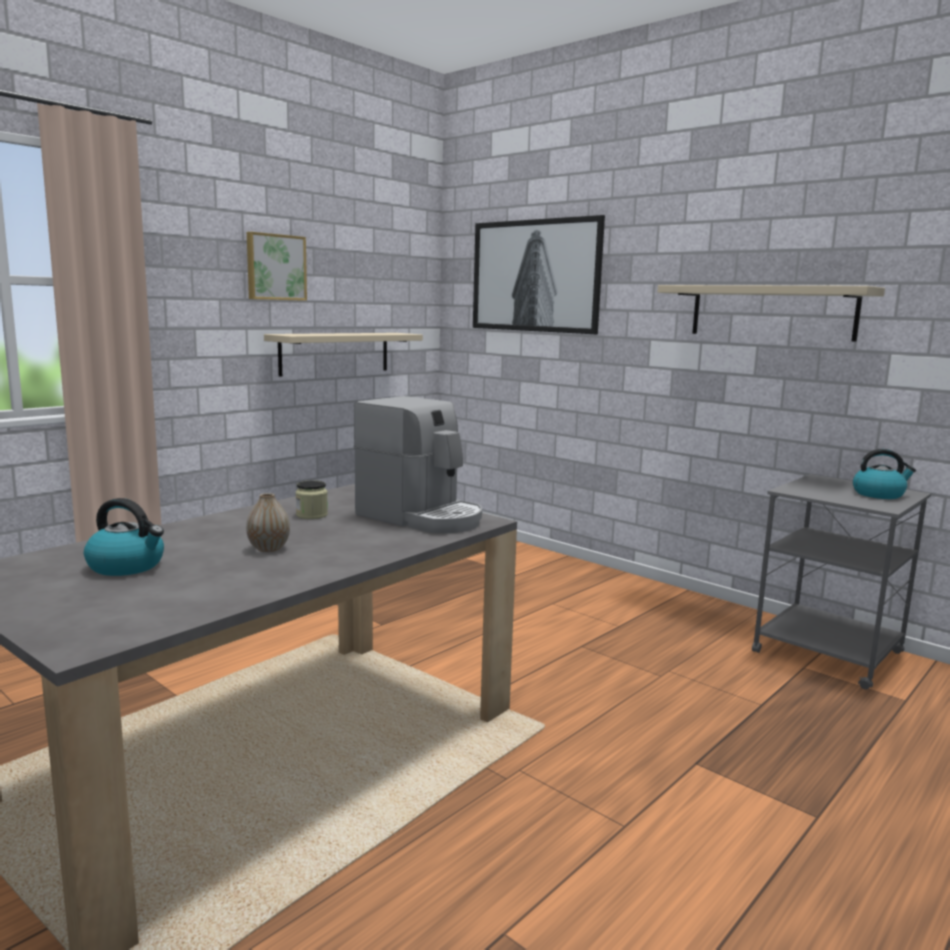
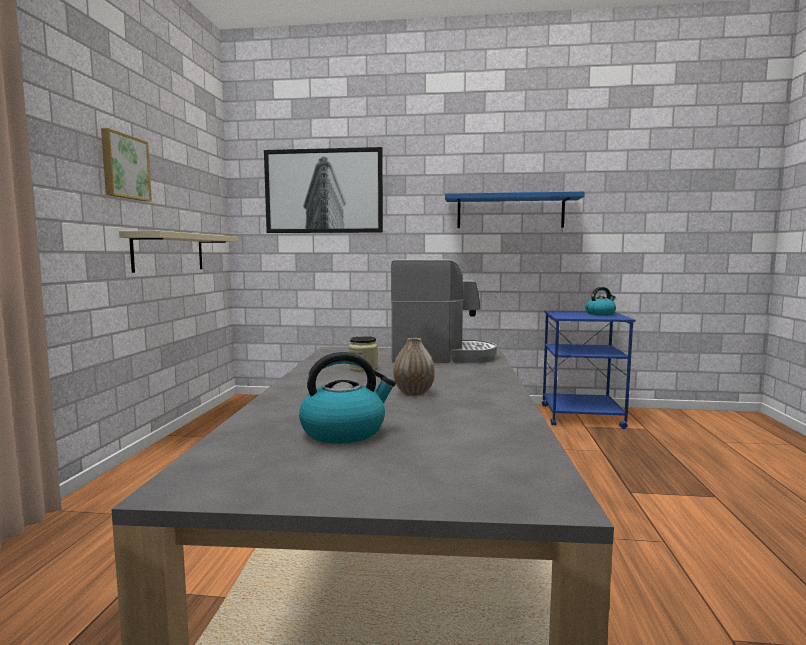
camera: 35 degrees left, 5 degrees down
beige shelf [657,285,885,342] -> blue shelf [445,191,585,228]
grey cart [752,474,931,690] -> blue cart [542,311,636,429]

